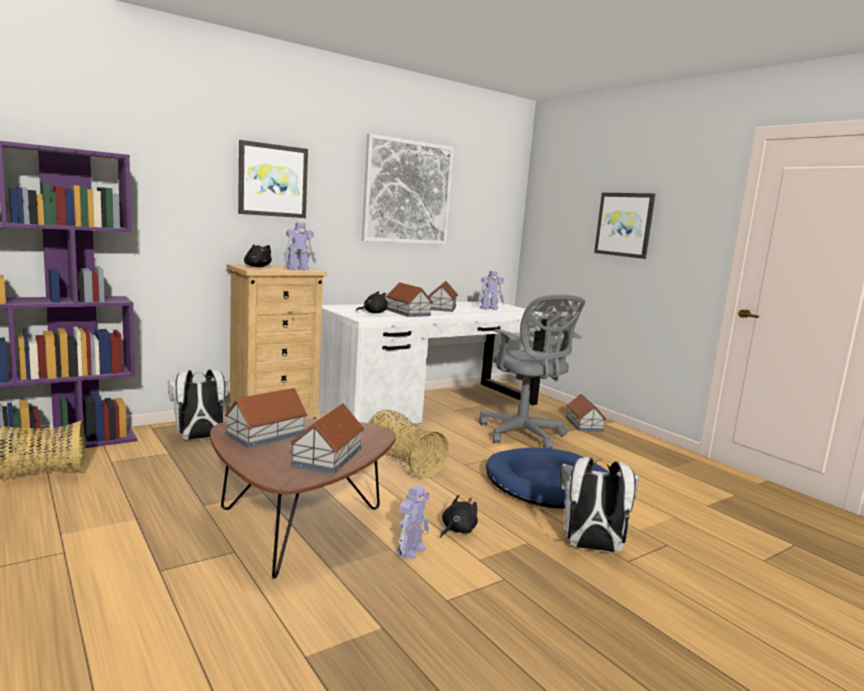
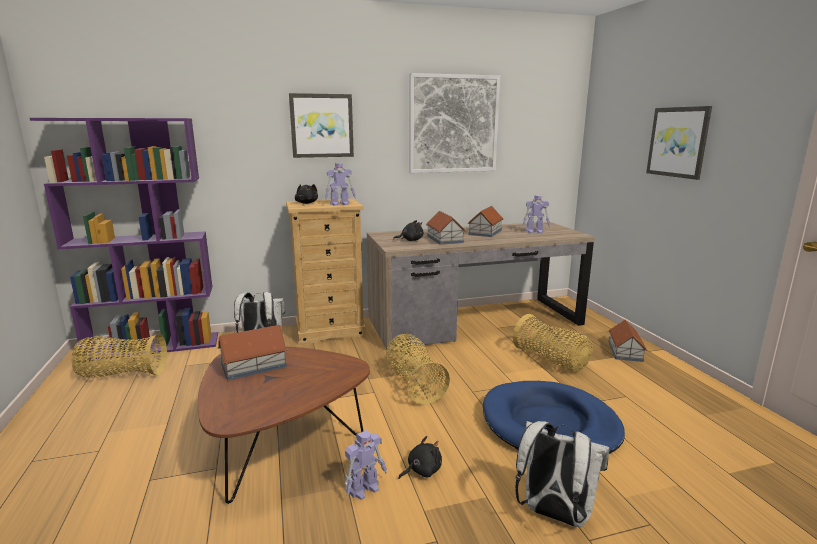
camera: 20 degrees right, 5 degrees up
toy house [289,403,365,474] -> none
white desk [318,301,545,427] -> brown desk [367,222,595,349]
grey office chair [479,294,585,448] -> basket [513,314,593,372]

